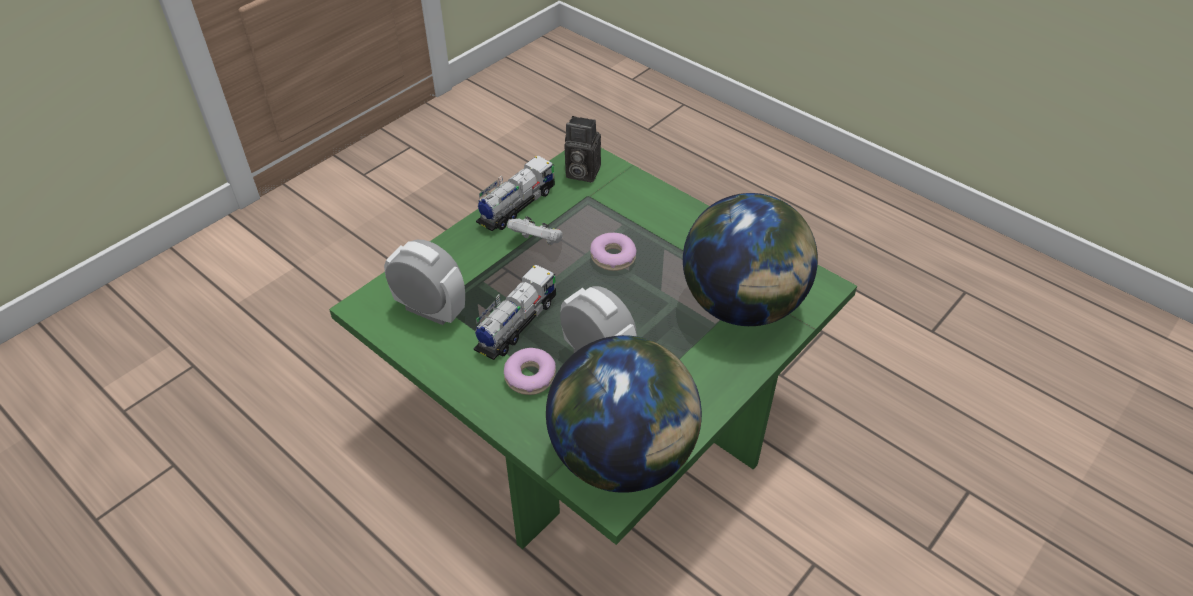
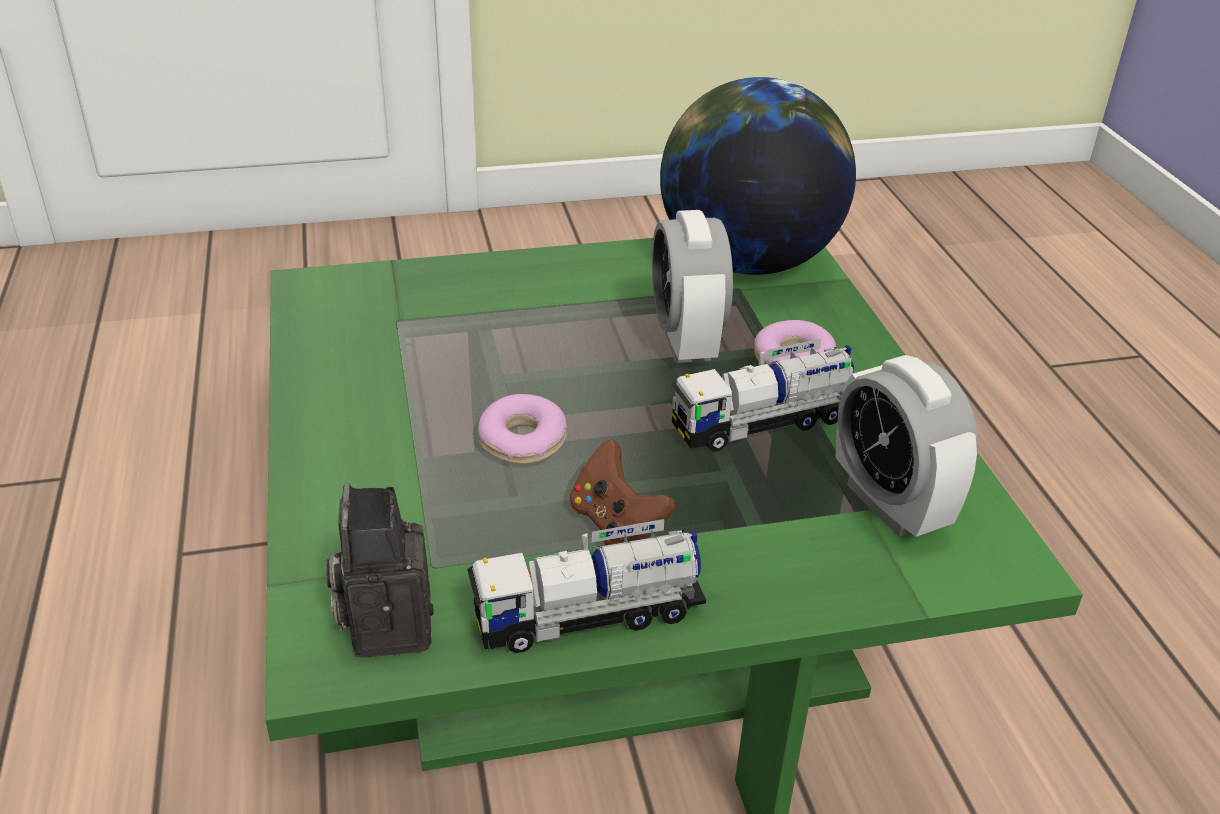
camera: 145 degrees left, 10 degrees down
white game controller [507,216,563,246] -> brown game controller [570,439,676,546]
camera [564,116,601,182] -> camera turned 150 degrees counterclockwise [326,483,434,657]
globe [683,193,818,326] -> none

